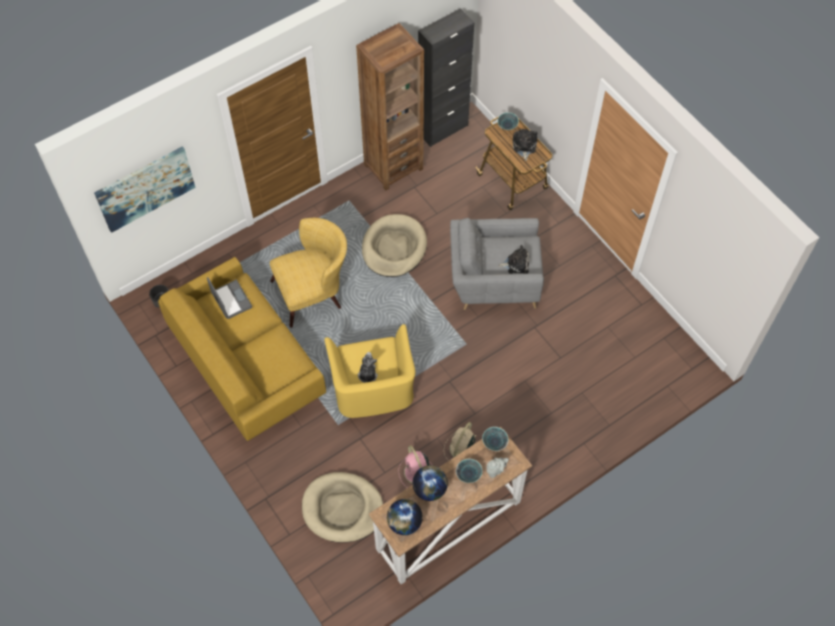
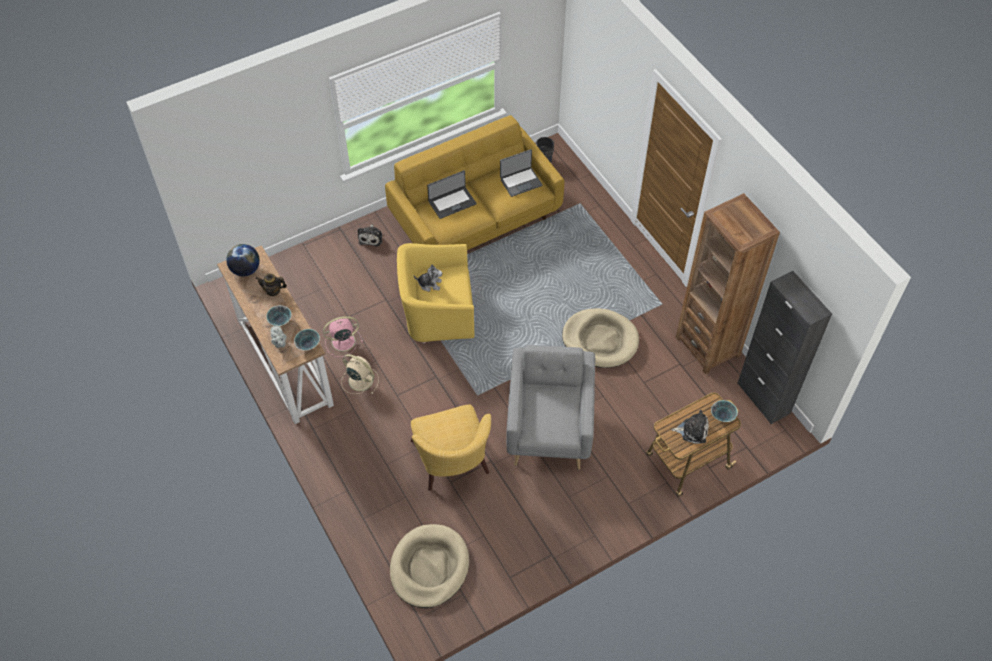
camera: 95 degrees right, 5 degrees down
picture [94,146,196,233] -> none
yellow armchair [270,218,347,328] -> yellow armchair moved to [411,404,491,491]
beige dog bed [302,472,383,543] -> beige dog bed moved to [390,524,469,608]
globe [412,465,448,501] -> teapot [256,273,287,296]
plush toy [498,245,530,274] -> plush toy moved to [358,224,382,247]
none -> laptop [427,170,477,219]

